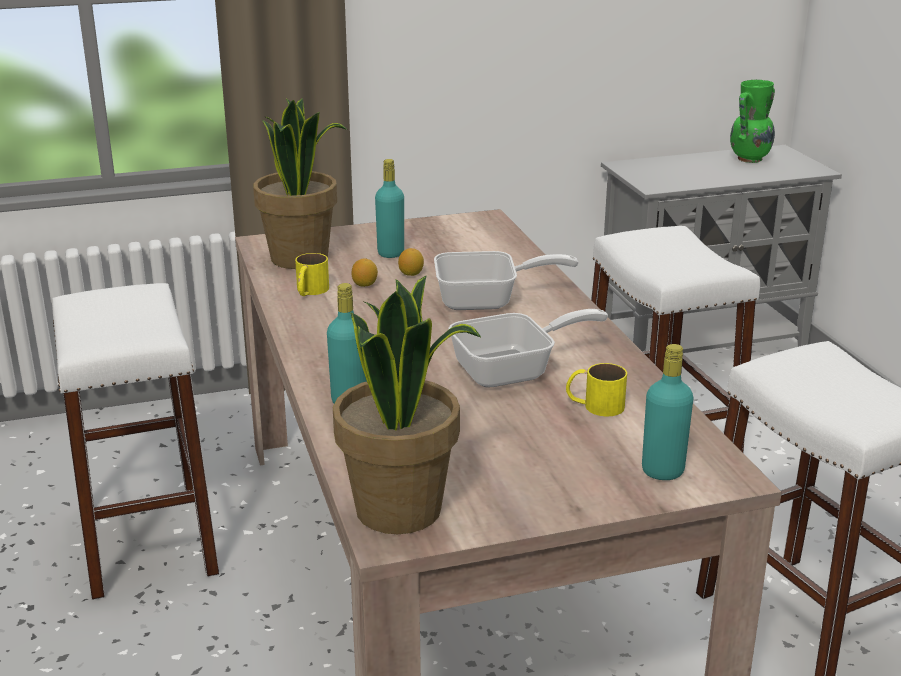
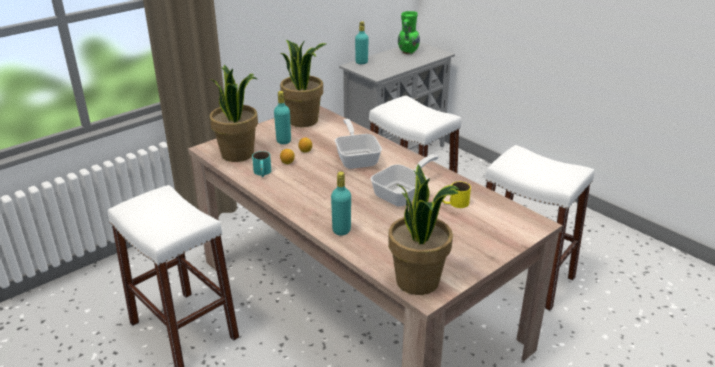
camera: 25 degrees left, 5 degrees up
yellow mug [295,253,329,296] -> turquoise mug [252,151,271,177]
frying pan [434,251,579,310] -> frying pan turned 75 degrees counterclockwise [335,119,382,169]
turquoise bottle [642,344,694,480] -> turquoise bottle moved to [355,22,369,64]
none -> potted plant [280,39,326,127]

